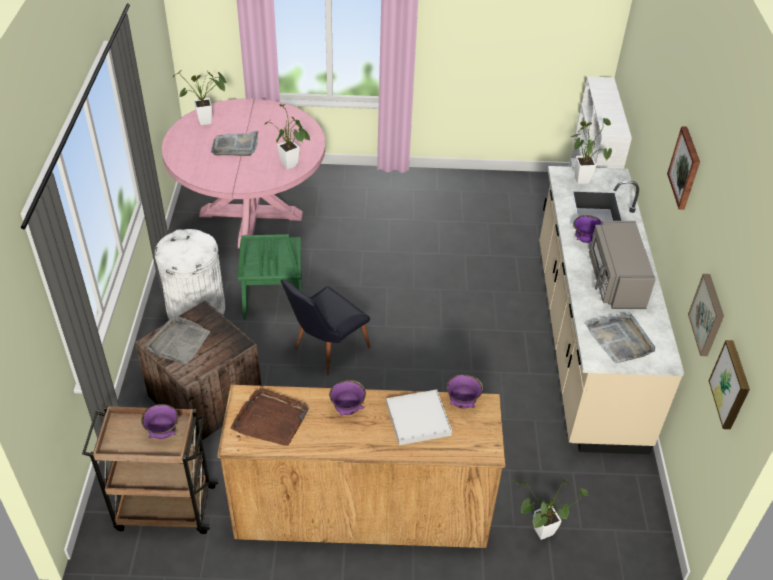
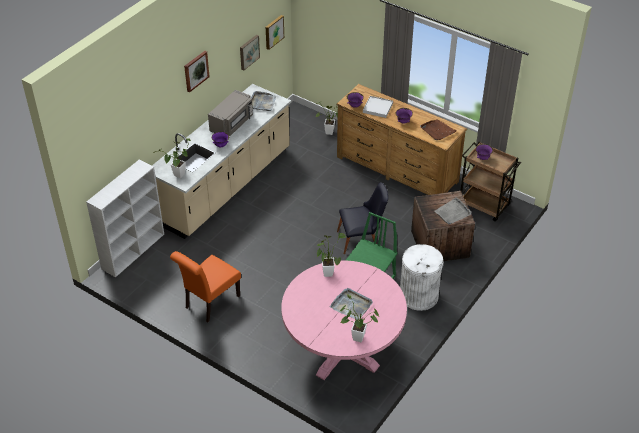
camera: 145 degrees left, 0 degrees up
none -> orange chair [170,251,241,322]

